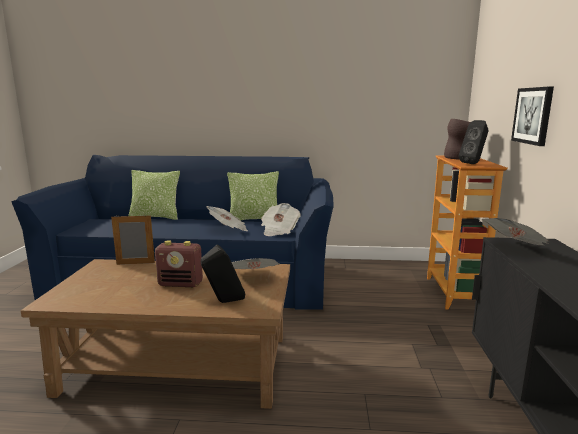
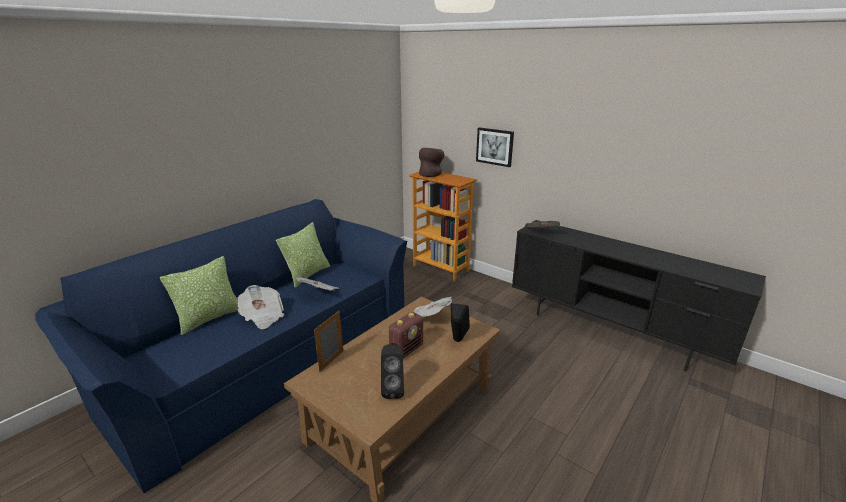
camera: 55 degrees left, 10 degrees up
newspaper [261,203,301,236] -> newspaper moved to [238,285,284,329]
black speaker [459,120,489,164] -> black speaker moved to [381,343,404,399]

